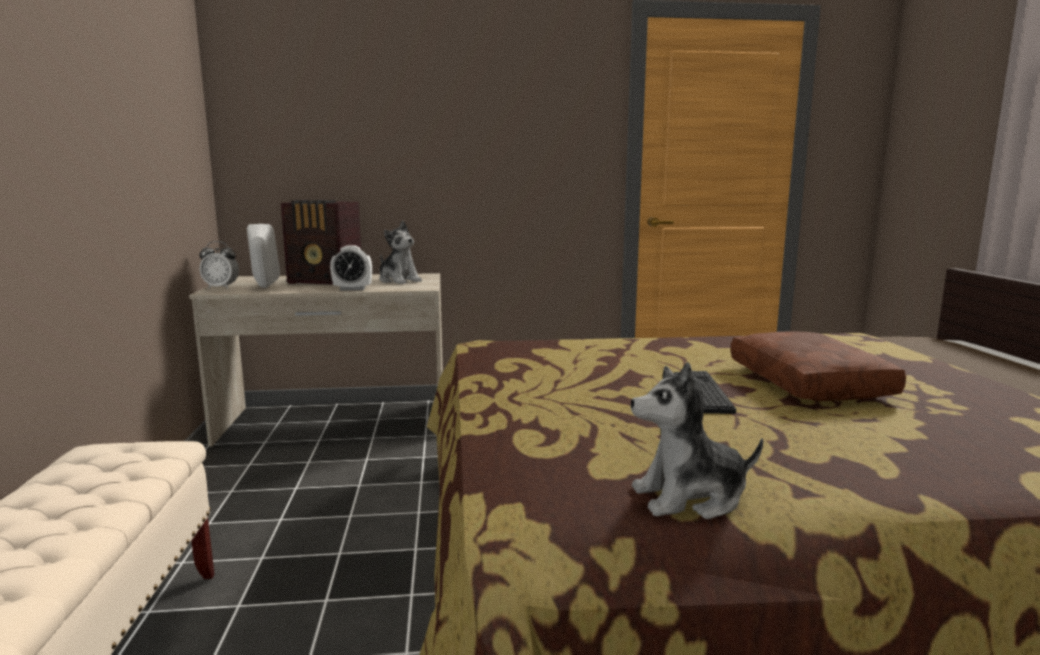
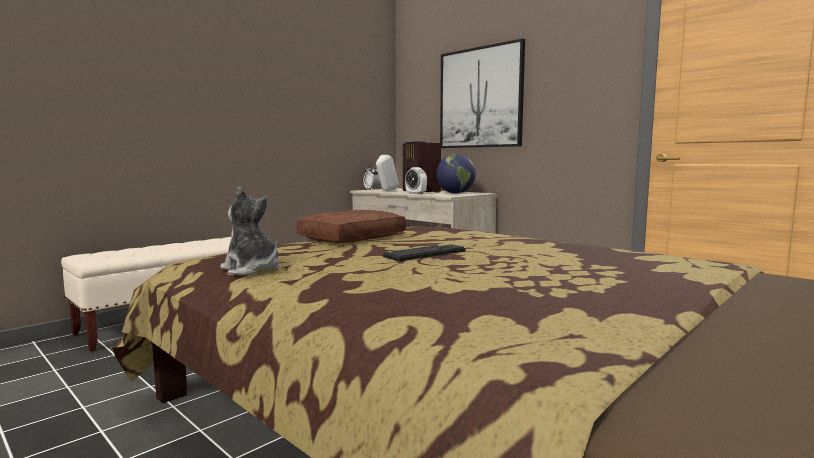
camera: 50 degrees right, 5 degrees down
plush toy [379,221,422,284] -> globe [436,154,476,194]
brown pillow [730,331,906,401] -> brown pillow moved to [296,210,406,243]
none -> picture [440,38,525,148]

